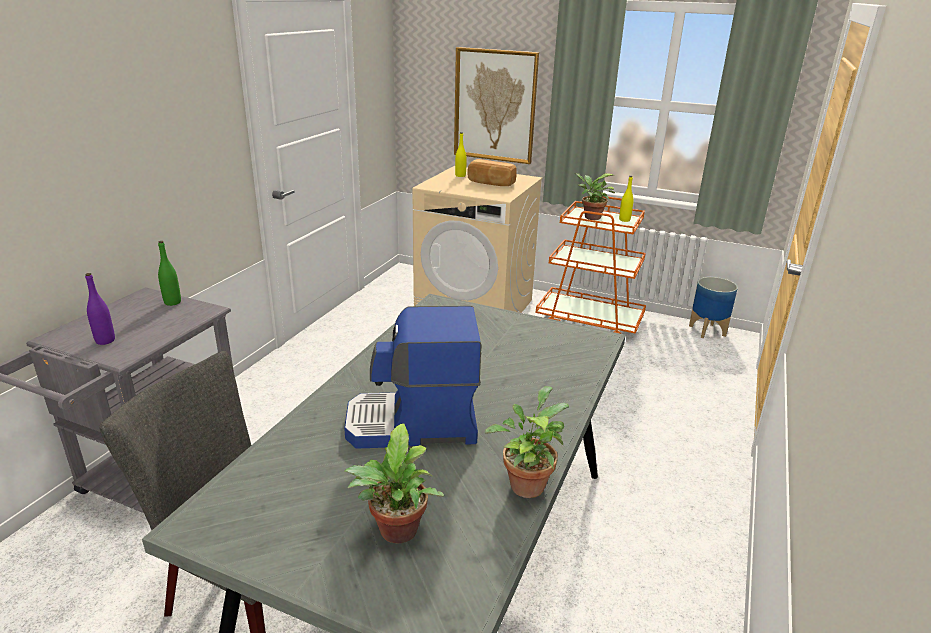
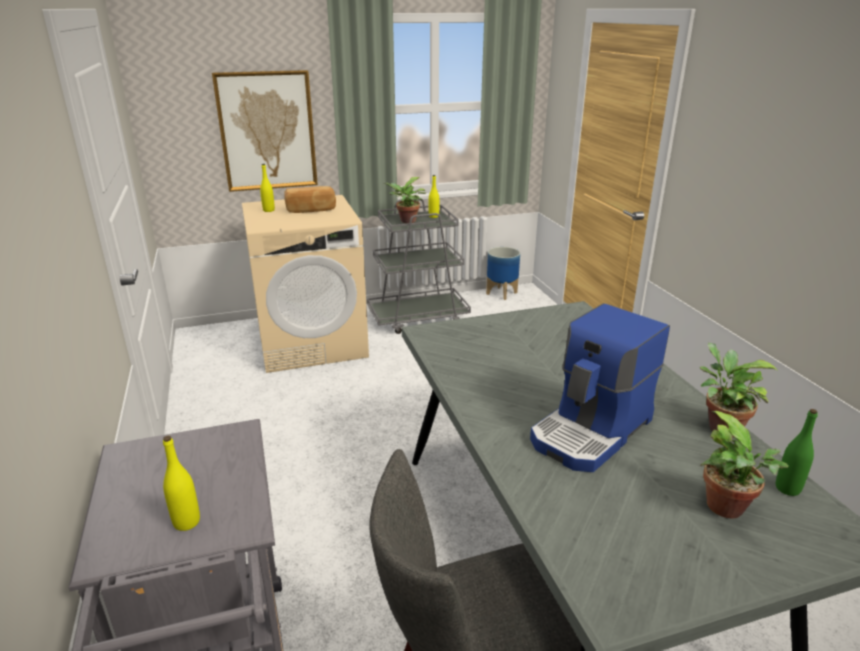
camera: 40 degrees left, 0 degrees up
purple bottle [85,273,115,345] -> yellow bottle [163,436,200,531]
green bottle [158,241,181,306] -> green bottle moved to [776,409,818,496]
orange cart [536,196,646,334] -> grey cart [367,199,471,334]

